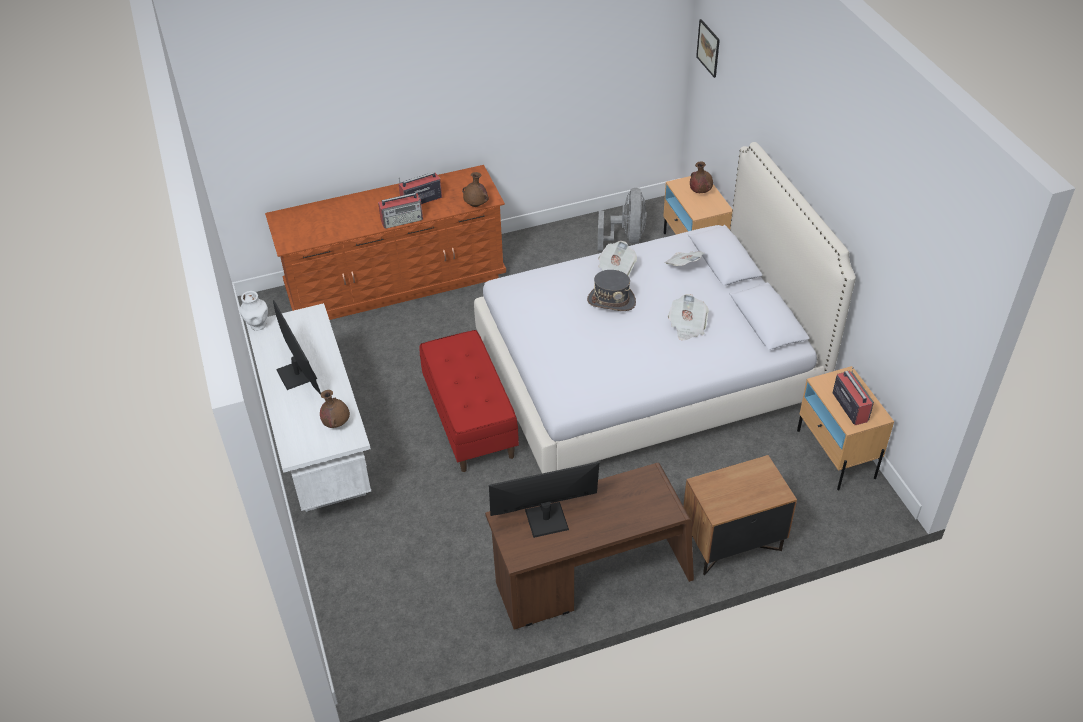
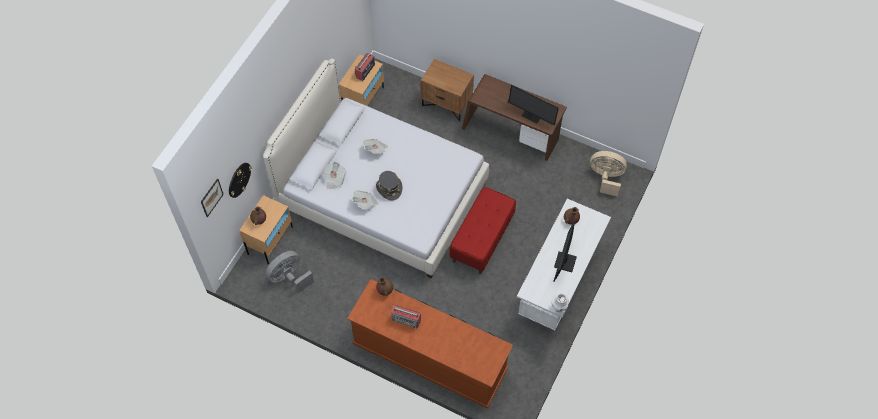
camera: 135 degrees left, 15 degrees up
radio [378,193,423,229] -> none
none -> wall clock [229,163,252,198]
none -> beige fan [590,151,627,197]

